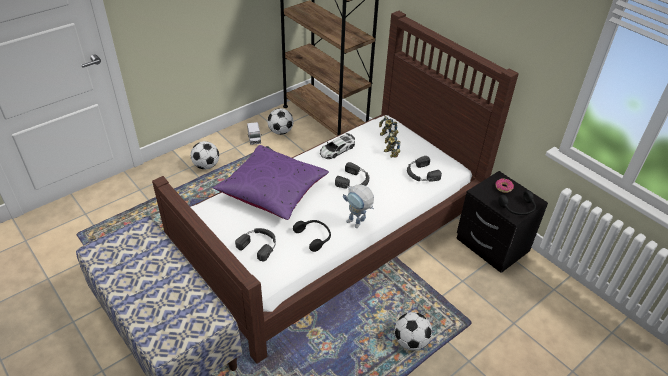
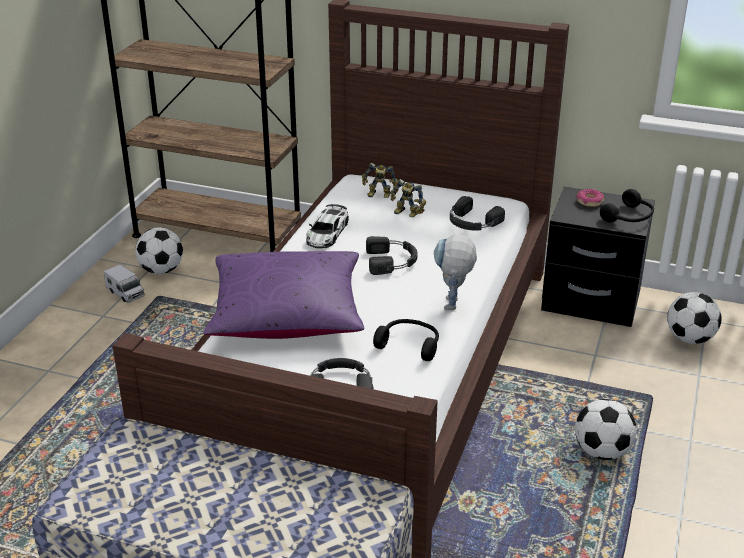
camera: 30 degrees left, 10 degrees down
football [191,141,219,169] -> football moved to [667,292,722,344]
toy robot [343,184,374,228] -> toy robot turned 90 degrees clockwise [434,234,477,310]

